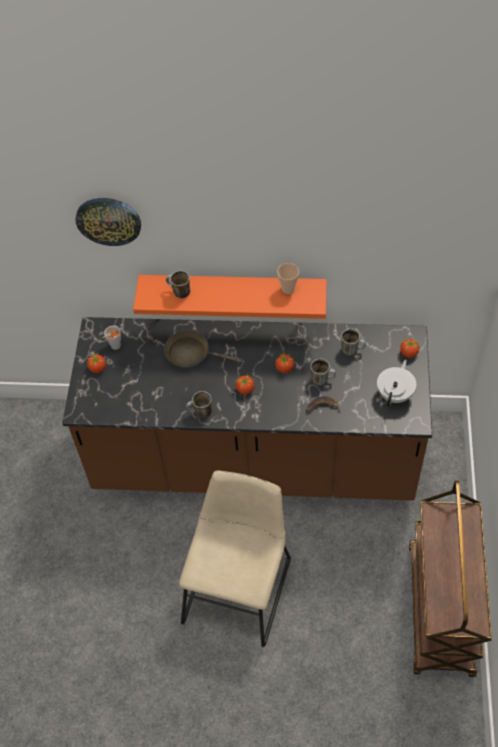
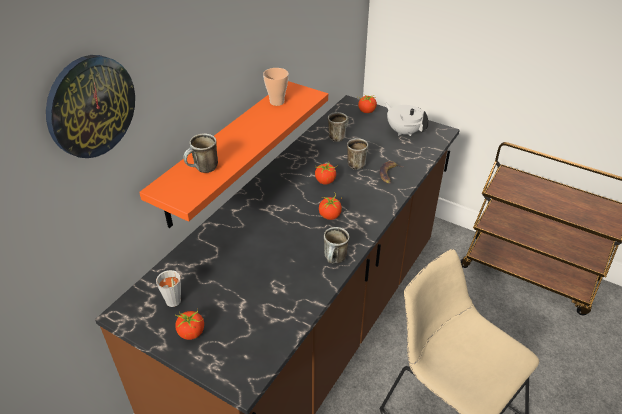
camera: 65 degrees left, 15 degrees down
brown frying pan [164,331,242,368] -> none

